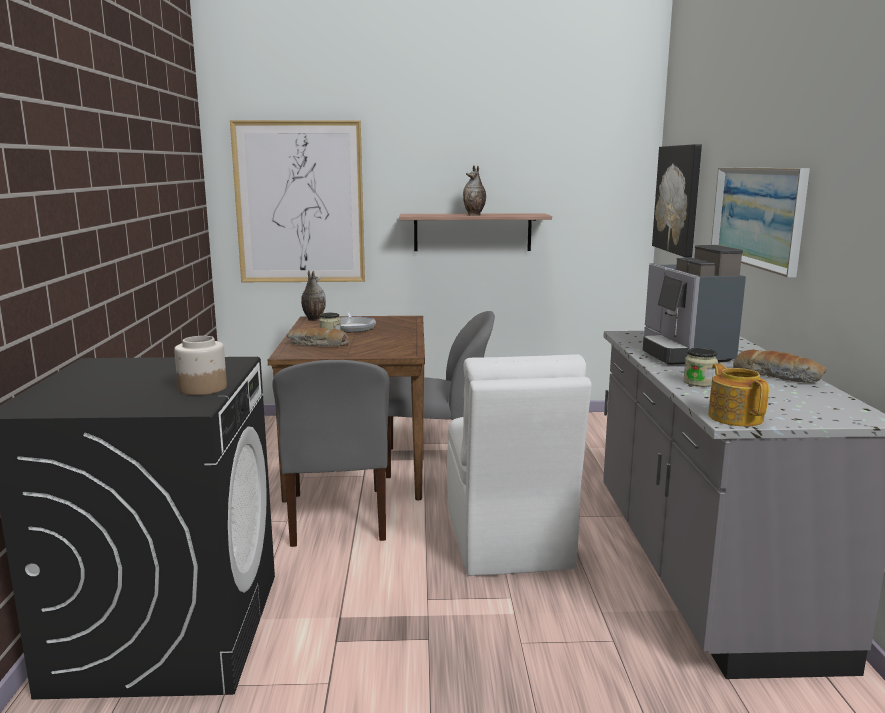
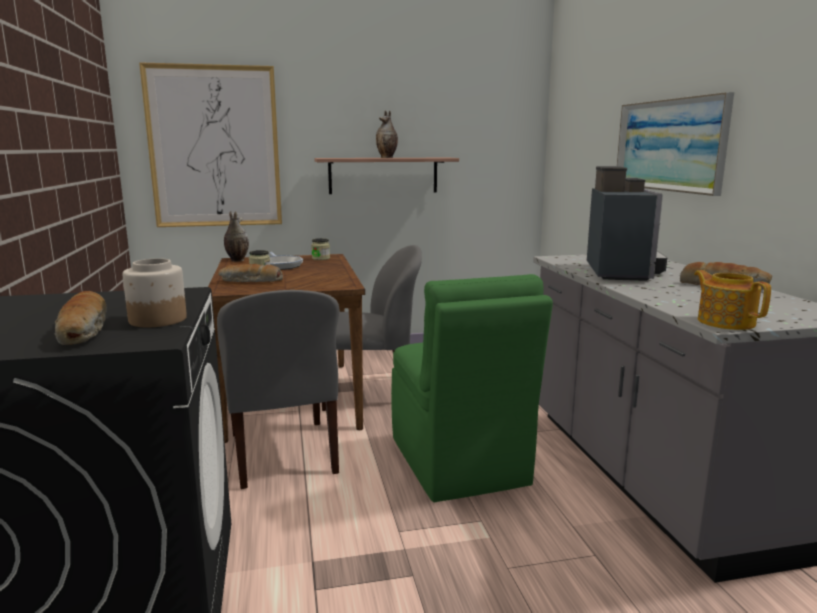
camera: 10 degrees left, 0 degrees up
white chair [447,354,591,576] -> green chair [391,274,553,502]
coffee machine [643,245,746,365] -> coffee machine turned 150 degrees counterclockwise [587,166,667,281]
picture [652,144,702,258] -> none
jar [683,348,718,387] -> jar moved to [311,238,330,260]
none -> bread [54,291,107,345]

